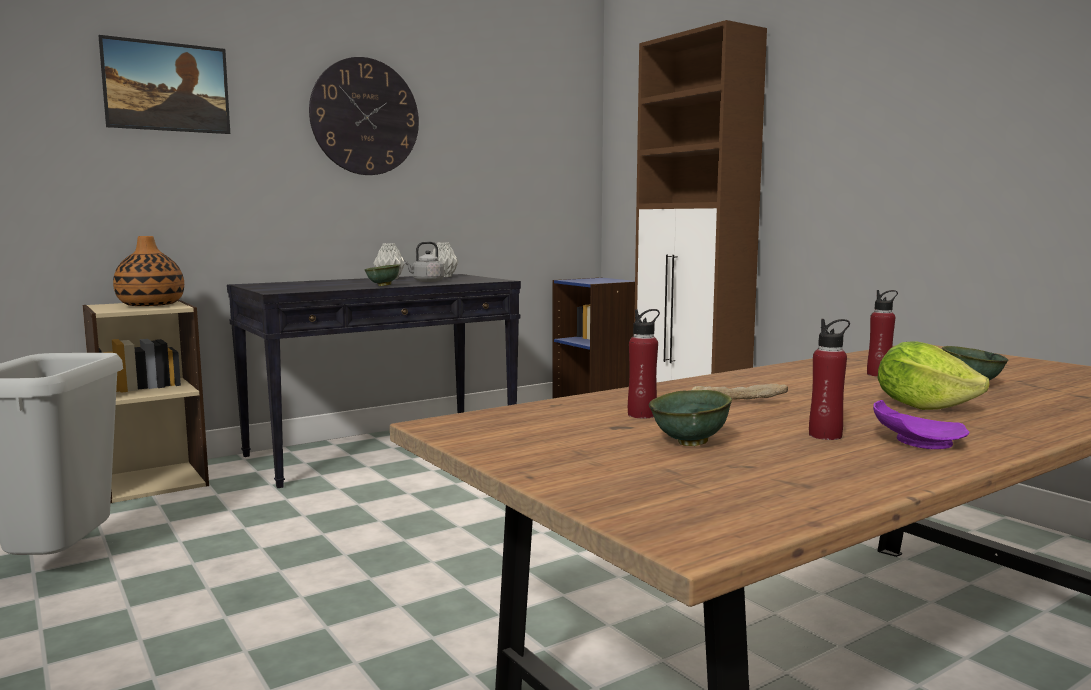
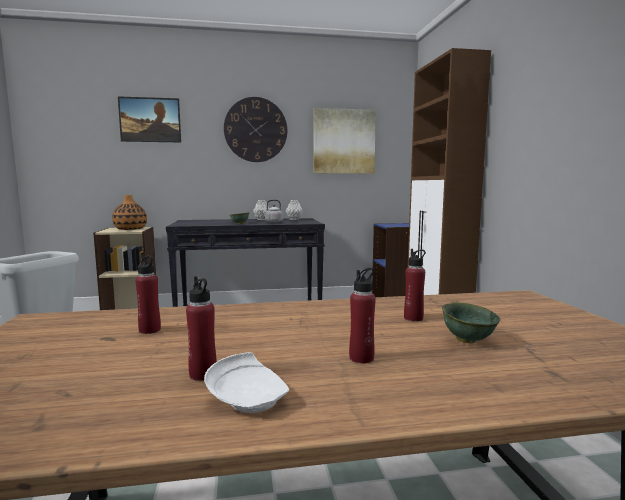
camera: 25 degrees right, 0 degrees up
green bowl [649,390,732,446] -> none
bread [692,384,788,400] -> none
purple plate [873,400,970,449] -> white plate [204,352,289,413]
lettuce [878,341,989,410] -> red bottle [349,268,376,363]
none -> picture [314,108,376,173]

